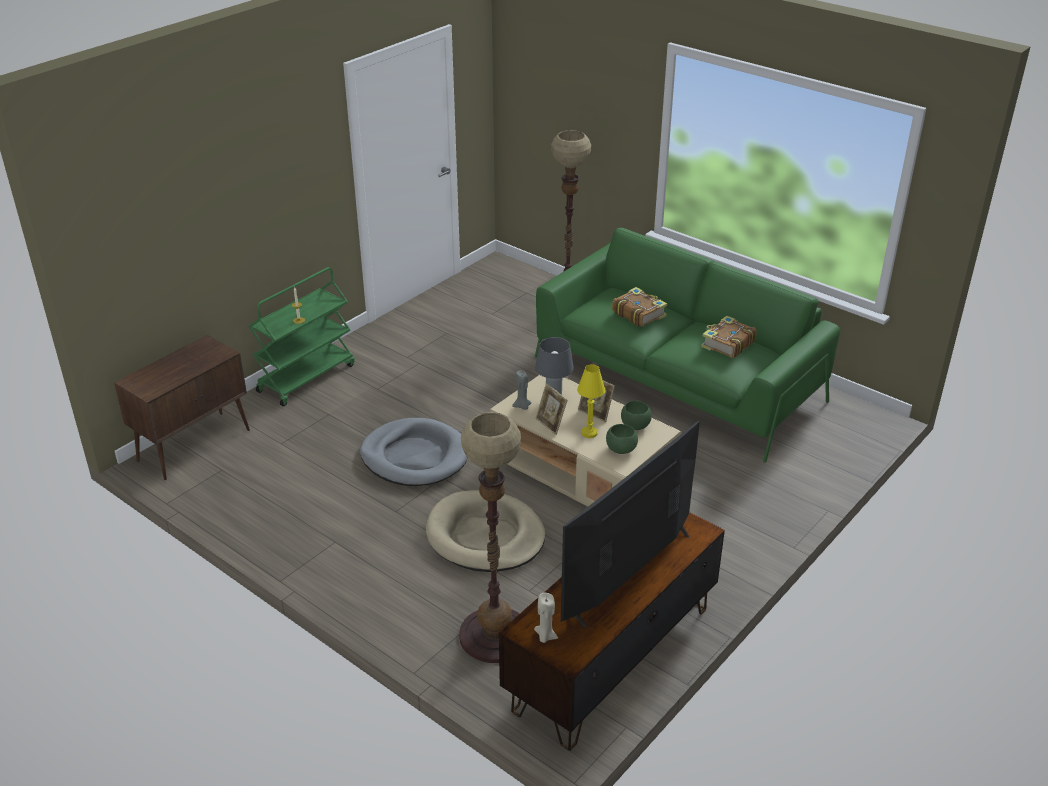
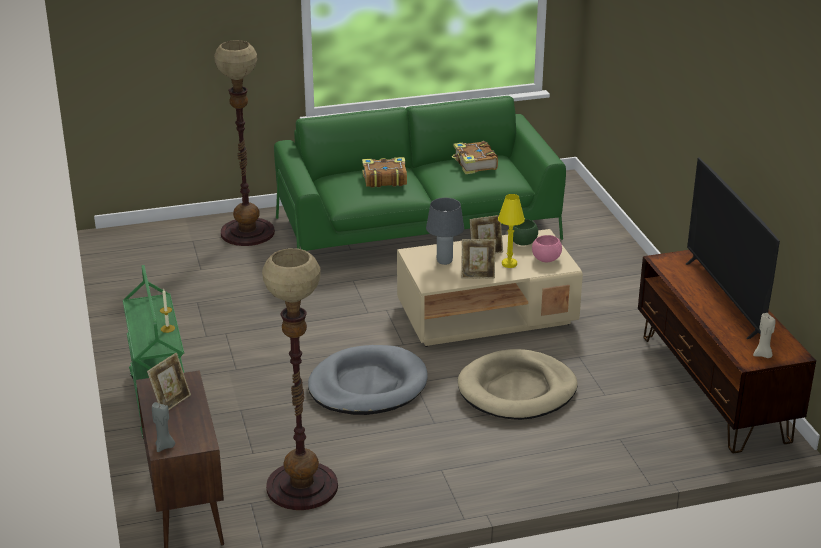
camera: 55 degrees left, 5 degrees down
floor lamp [459,412,521,663] -> floor lamp moved to [262,248,338,510]
grey candle [512,370,532,410] -> grey candle moved to [152,402,175,452]
green bowl [606,424,638,454] -> pink bowl [532,235,562,262]
none -> picture frame [147,353,191,410]

